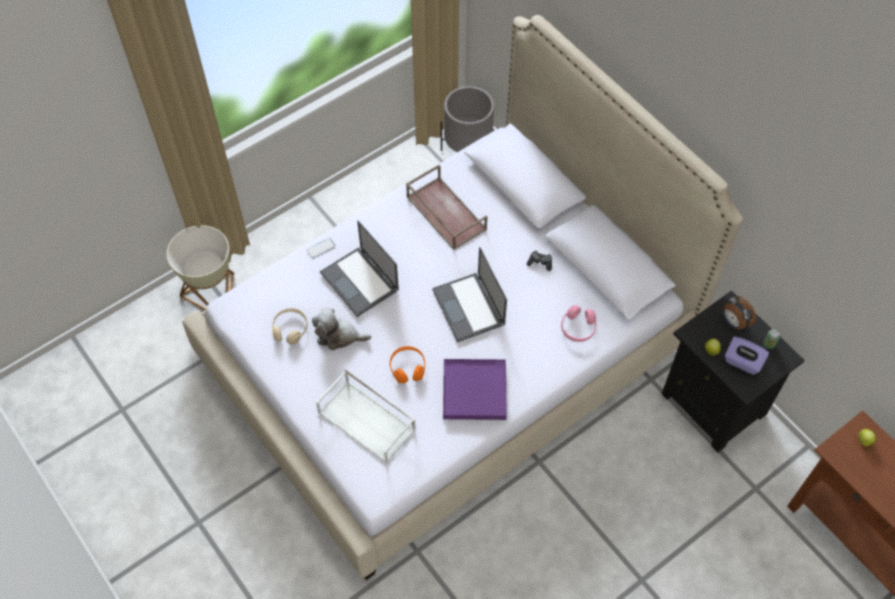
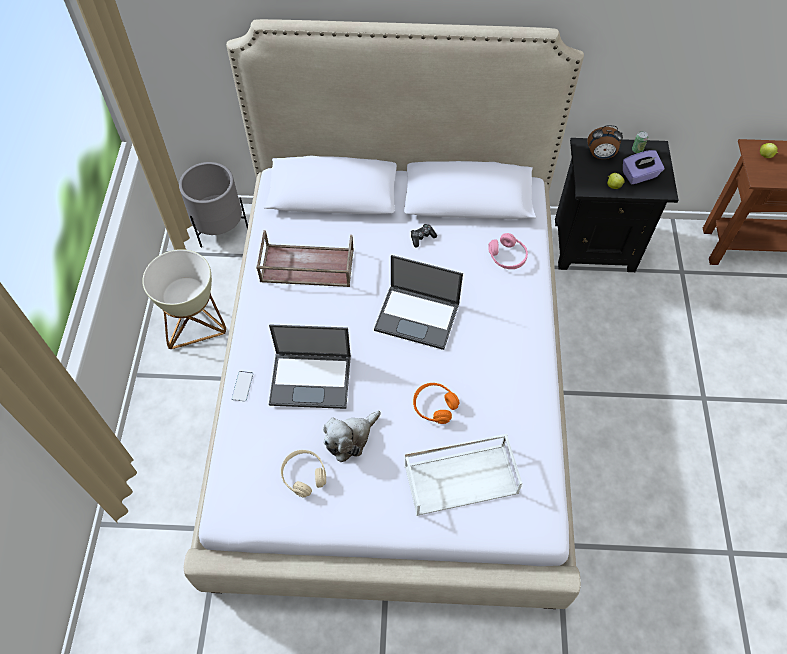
camera: 50 degrees left, 0 degrees up
planter [167,225,234,310] -> planter moved to [142,249,226,349]
purple tray [443,359,507,420] -> none

